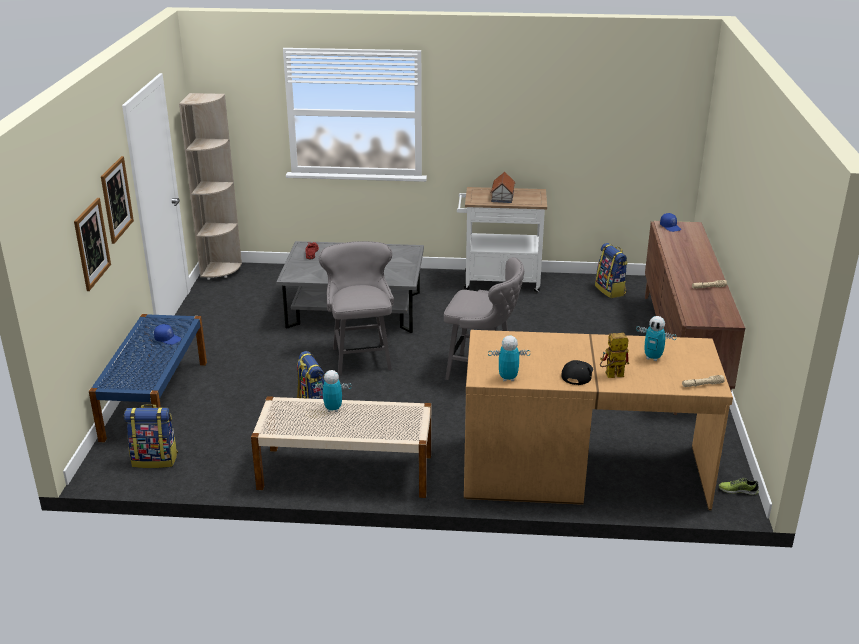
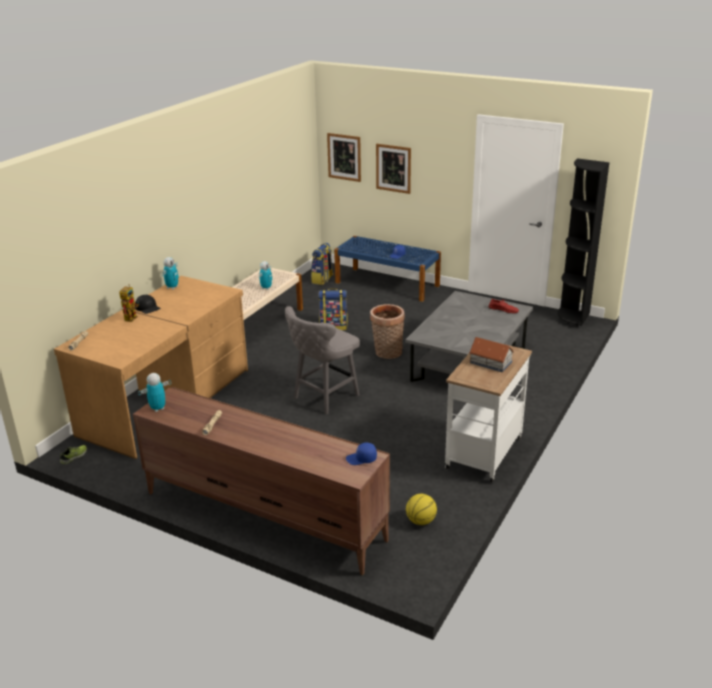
camera: 115 degrees right, 0 degrees up
picture [101,156,134,244] -> picture moved to [327,133,361,182]
beige bookcase [179,93,242,280] -> black bookcase [558,158,610,327]
grey stool [319,241,394,376] -> basket [370,304,405,359]
backpack [595,243,628,298] -> basketball [406,494,437,525]
toy robot [636,316,676,361] -> toy robot moved to [138,373,171,412]

